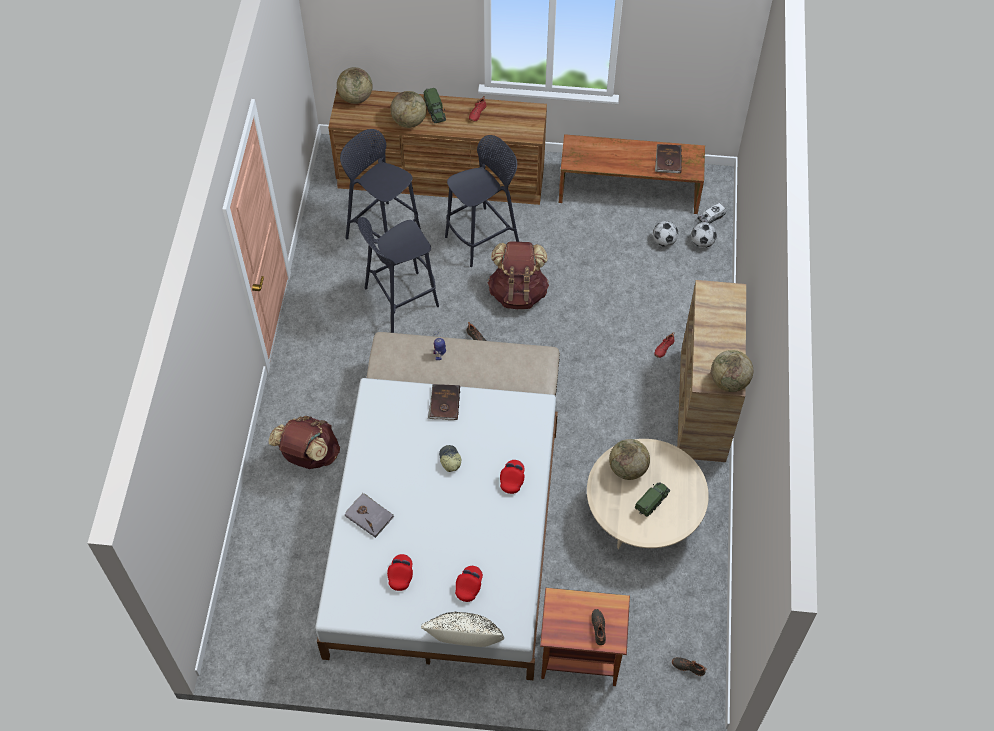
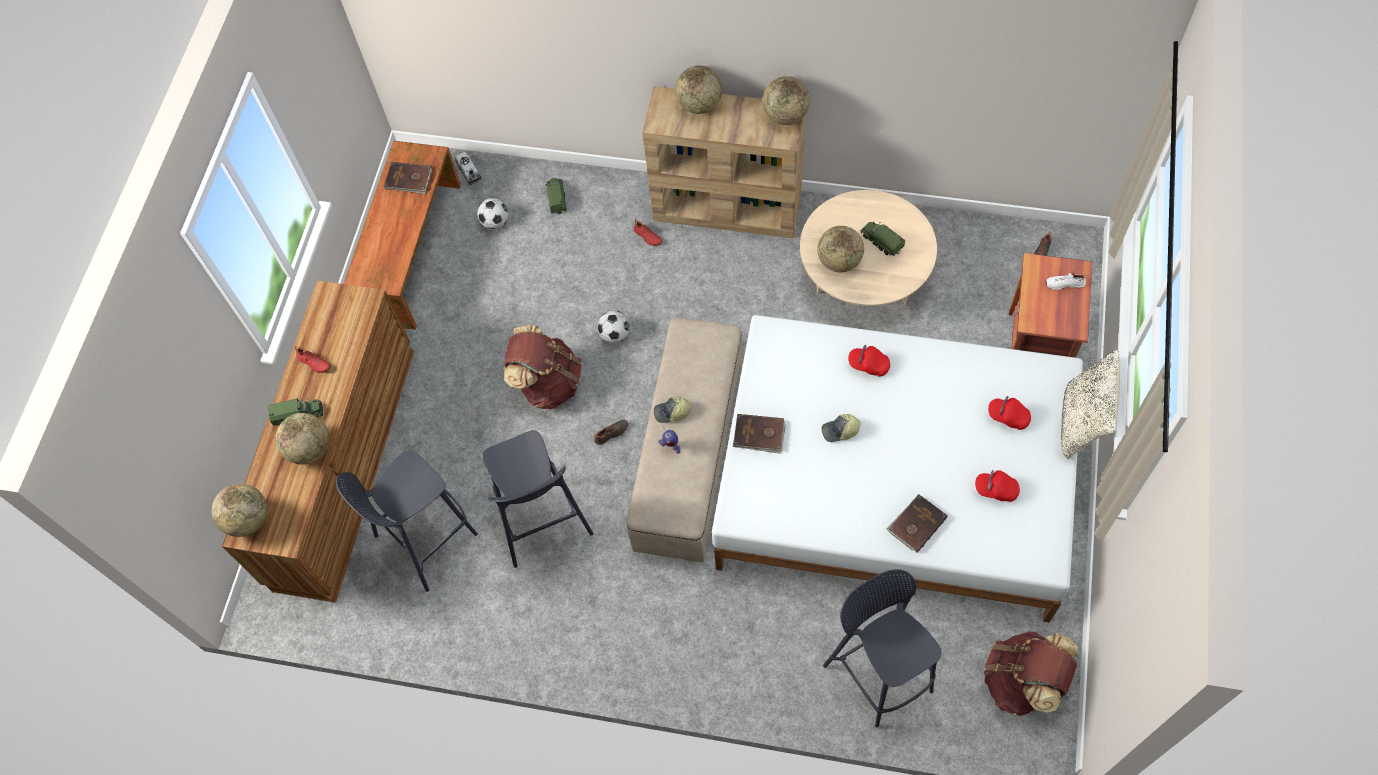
camera: 80 degrees left, 5 degrees up
brown backpack [269,416,340,469] -> brown backpack moved to [984,631,1078,716]
grey book [345,493,394,538] -> brown book [886,494,948,553]
grey stool [445,135,519,267] -> grey stool moved to [823,569,942,727]
black shoe [591,609,606,645] -> white shoe [1045,271,1088,290]
football [691,222,717,248] -> football moved to [597,310,630,343]
none -> toy truck [545,178,567,215]
none -> cap [654,396,691,423]
none -> globe [675,66,722,114]

